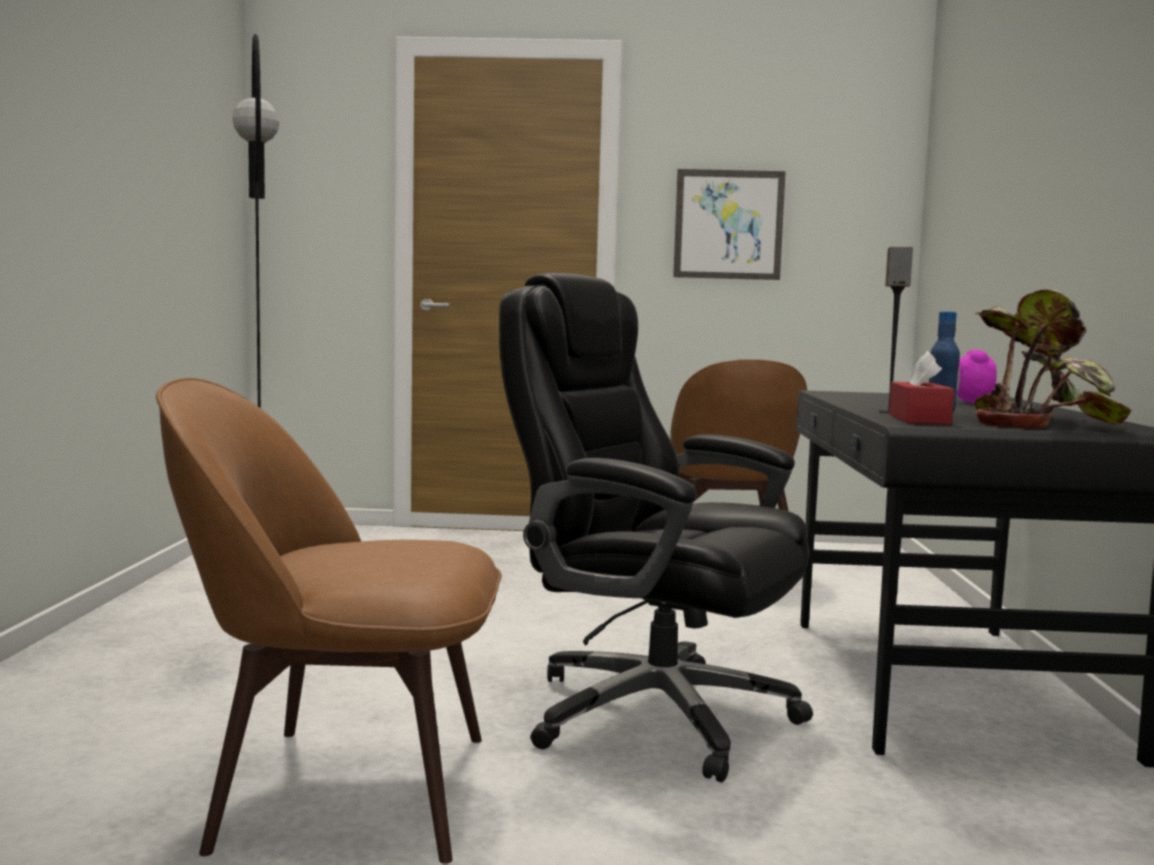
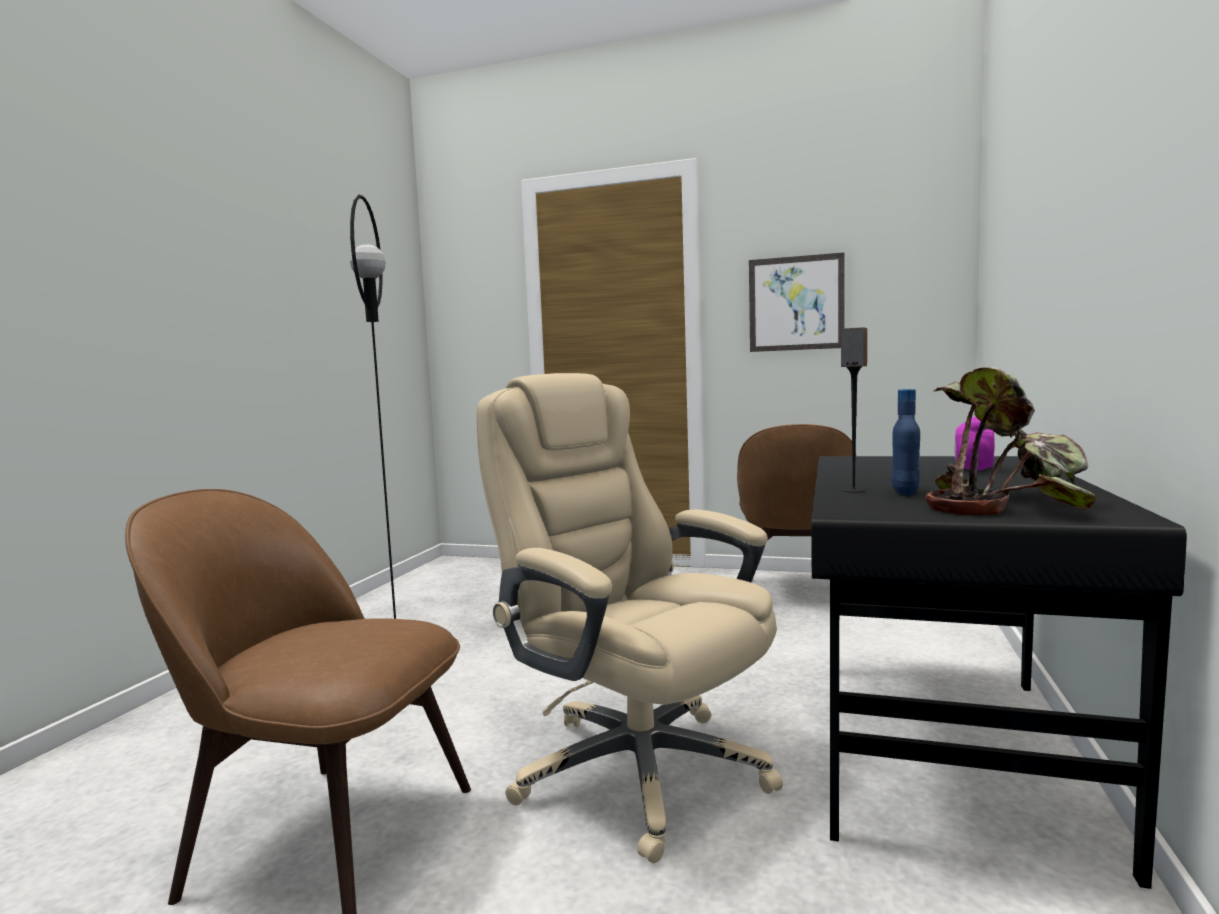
camera: 15 degrees right, 0 degrees up
black office chair [499,273,813,783] -> beige office chair [477,373,783,863]
red tissue box [889,351,954,425] -> none

